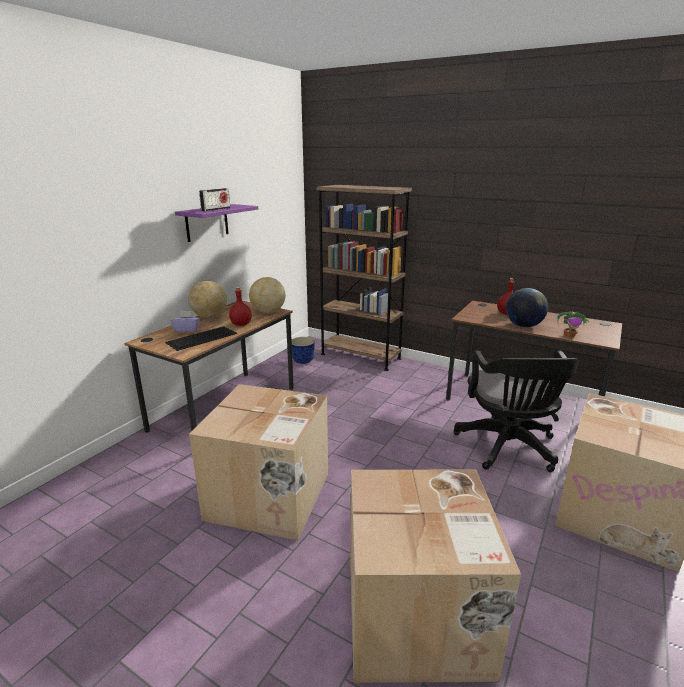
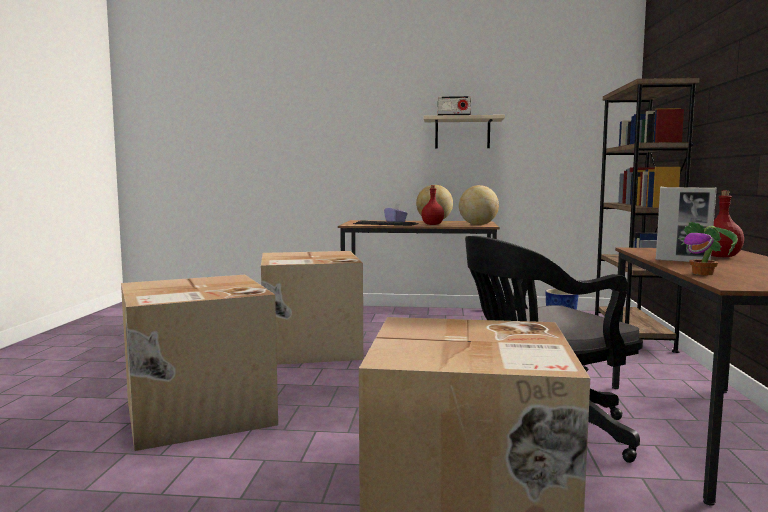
camera: 65 degrees right, 15 degrees down
purple shelf [175,204,258,242] -> beige shelf [424,115,505,148]
globe [506,288,548,327] -> picture frame [655,187,717,262]

